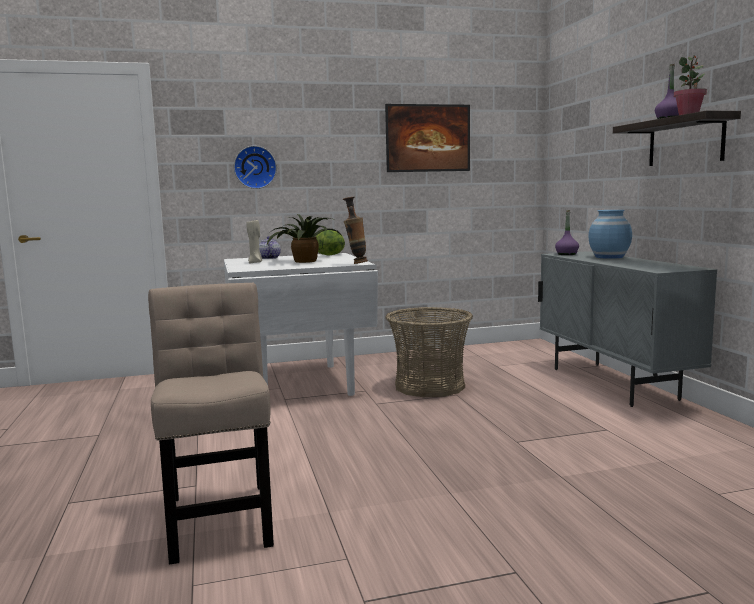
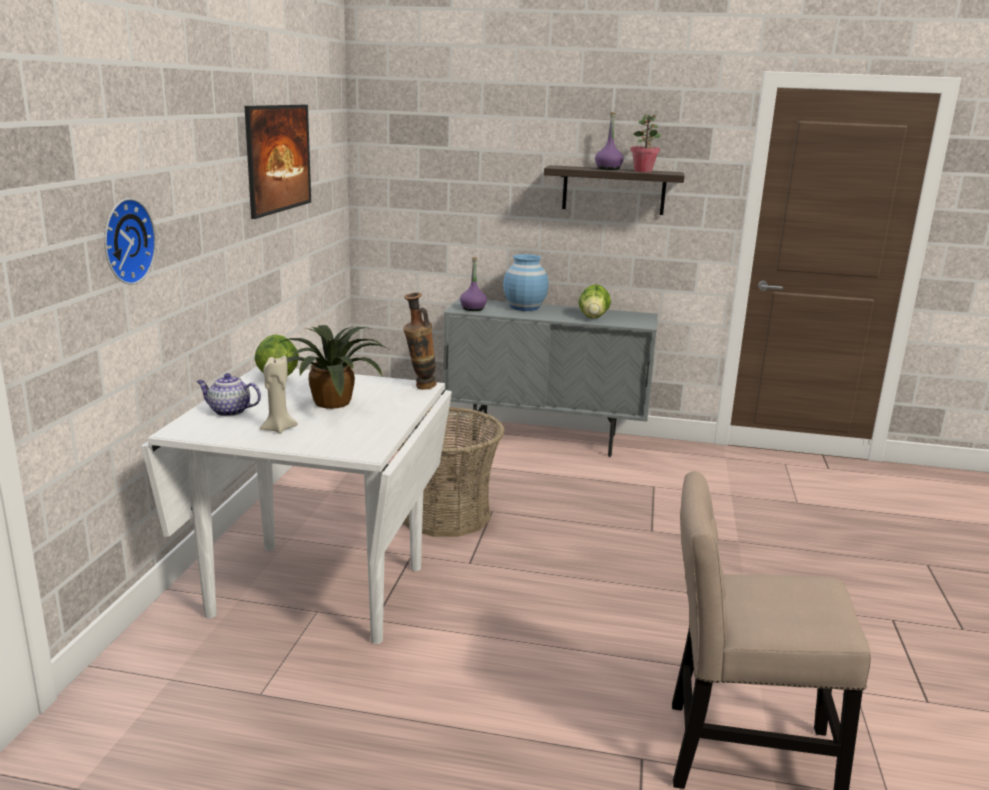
camera: 65 degrees left, 10 degrees up
none -> lettuce [579,284,611,319]

